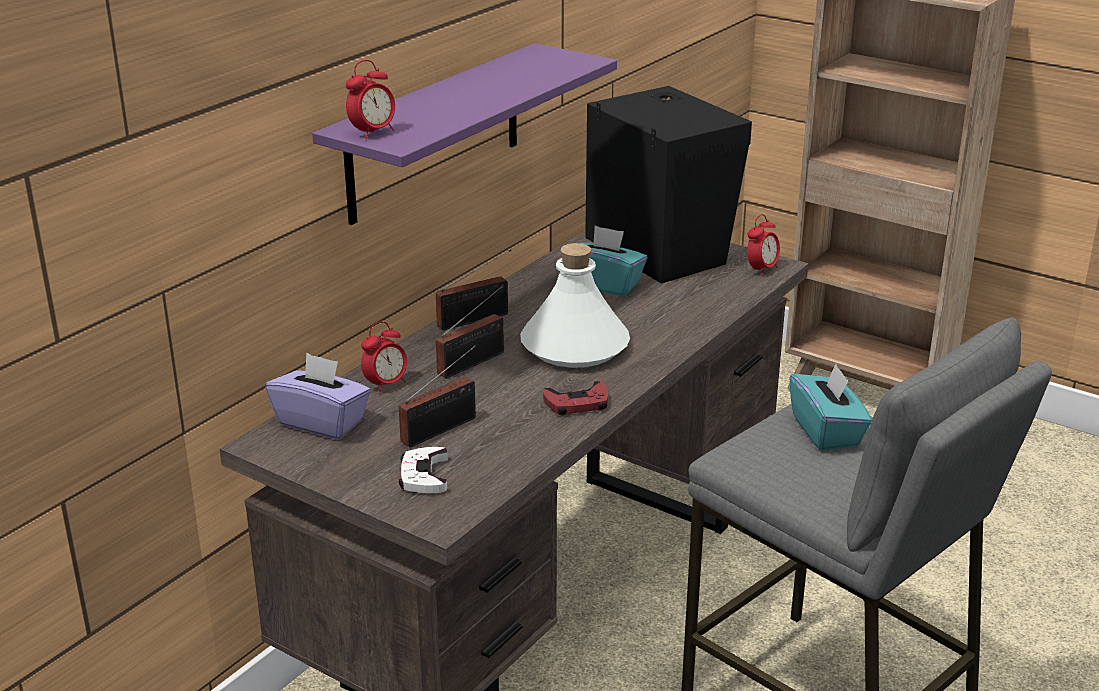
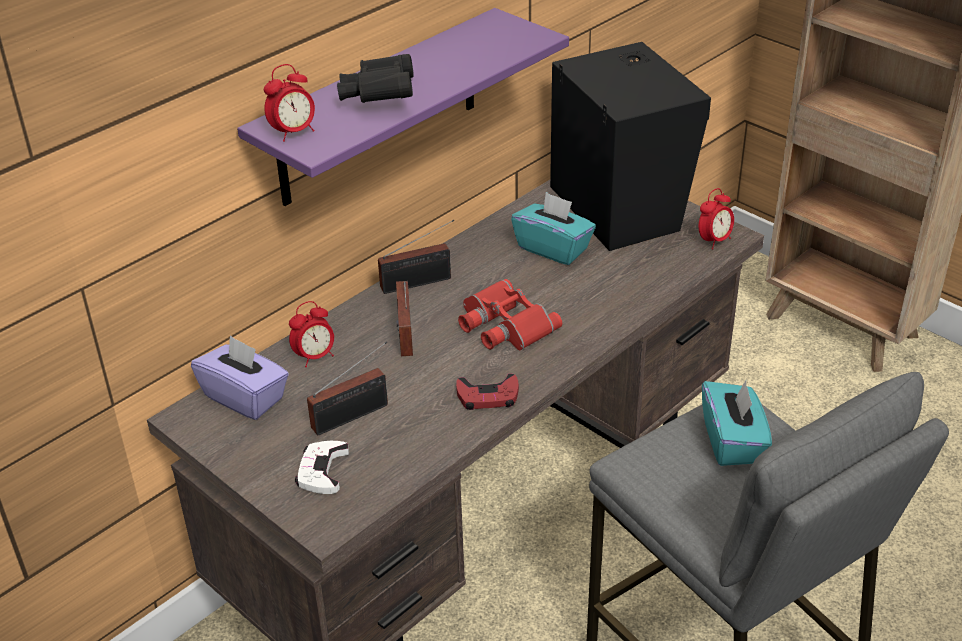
camera: 10 degrees right, 10 degrees up
radio [436,285,504,378] -> radio turned 120 degrees clockwise [396,281,413,356]
white bottle [520,243,630,368] -> red binoculars [458,279,562,351]
none -> black binoculars [337,54,414,103]

